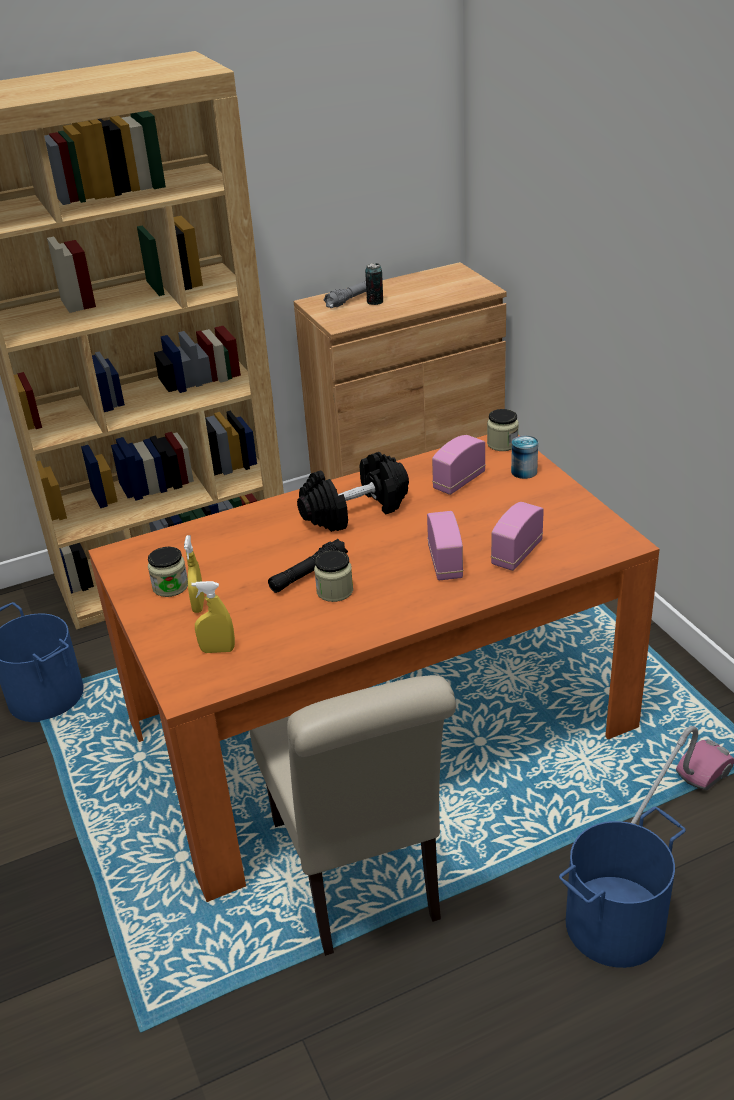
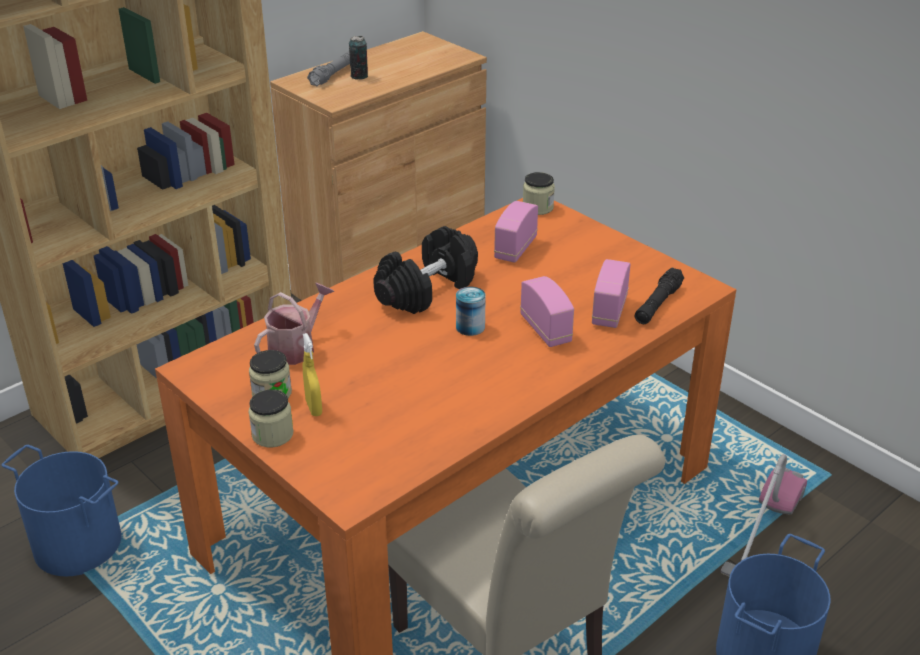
camera: 20 degrees left, 0 degrees up
yellow spray bottle [191,581,235,653] -> none
black flashlight [268,539,348,593] -> black flashlight moved to [635,267,684,324]
jar [314,550,353,602] -> jar moved to [248,389,293,447]
can [511,436,538,479] -> can moved to [456,287,486,336]
none -> watering can [254,283,334,365]

